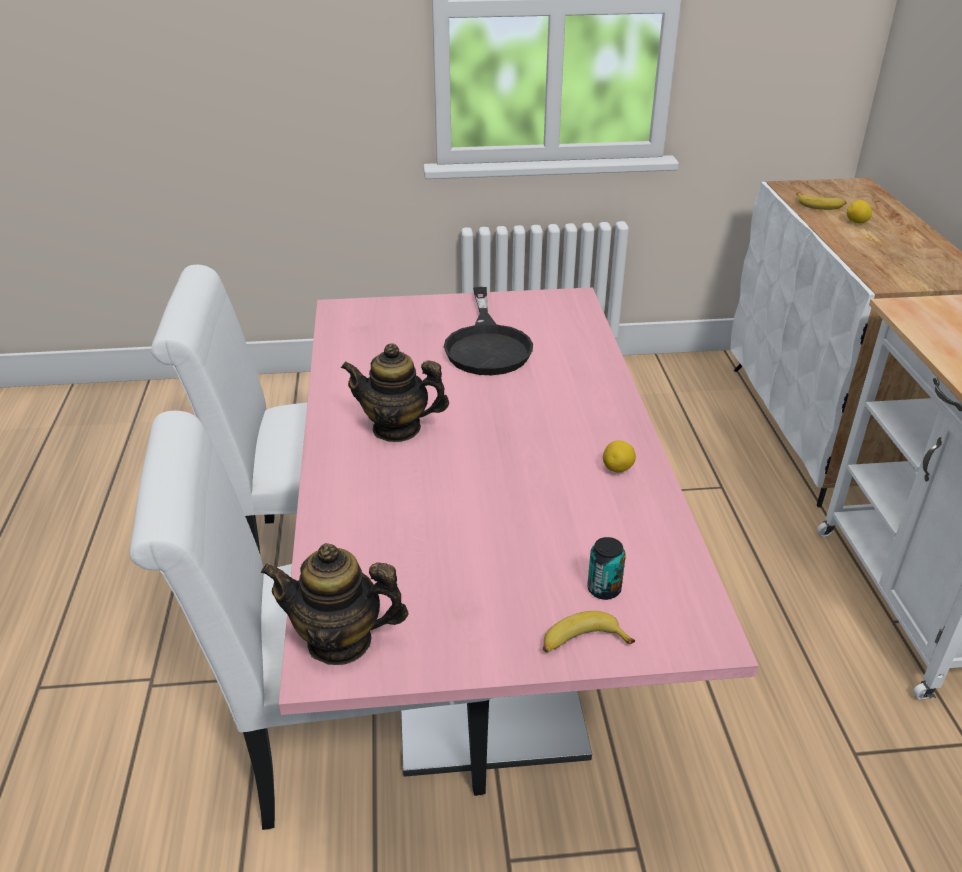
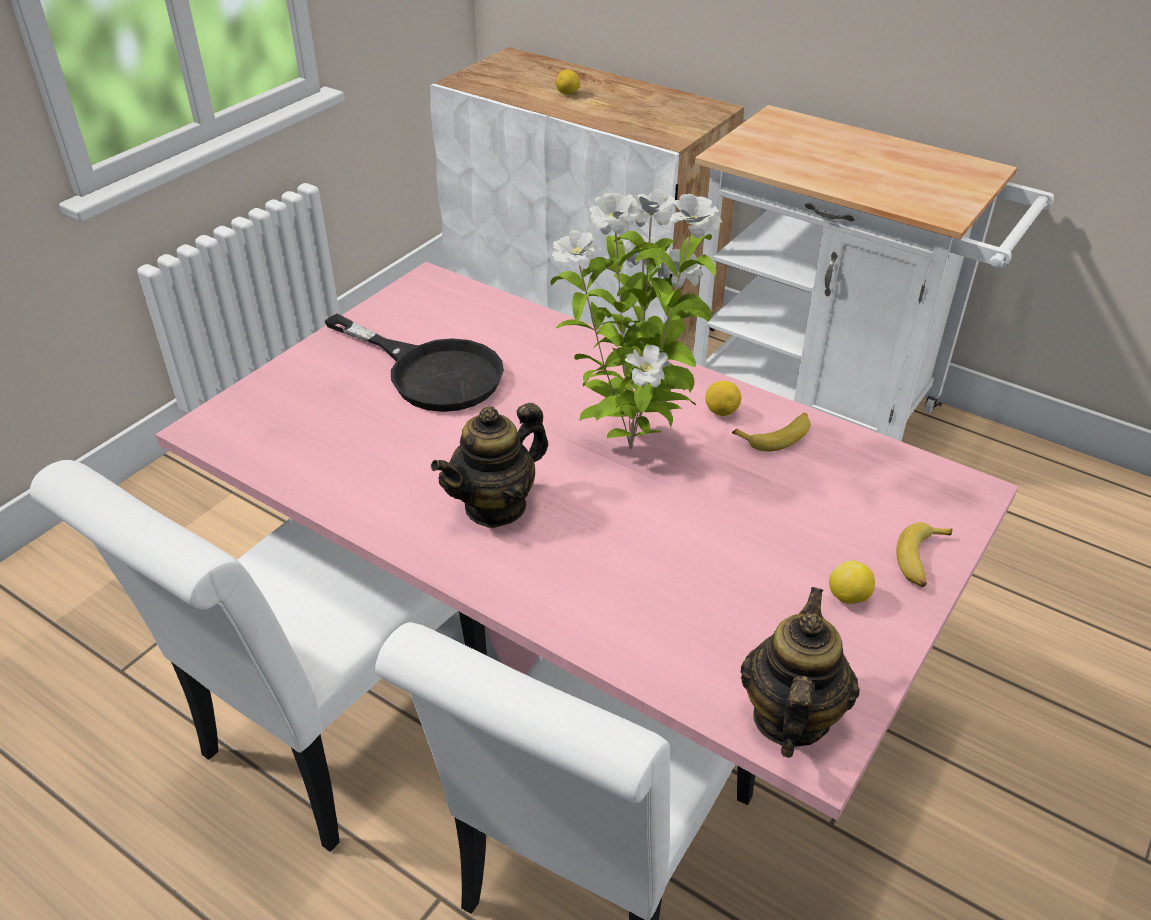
camera: 50 degrees left, 5 degrees up
teapot [261,543,409,665] -> teapot turned 150 degrees clockwise [741,587,860,758]
can [587,537,626,600] -> none
banana [796,193,847,210] -> banana moved to [732,413,810,452]
none -> potted plant [551,189,722,450]
none -> lemon [829,560,875,604]

